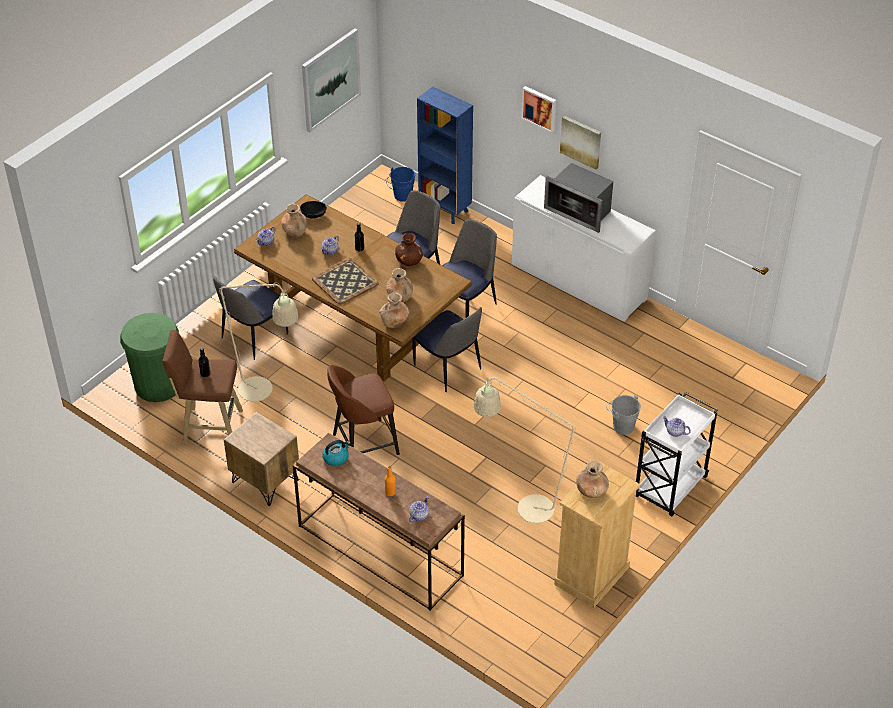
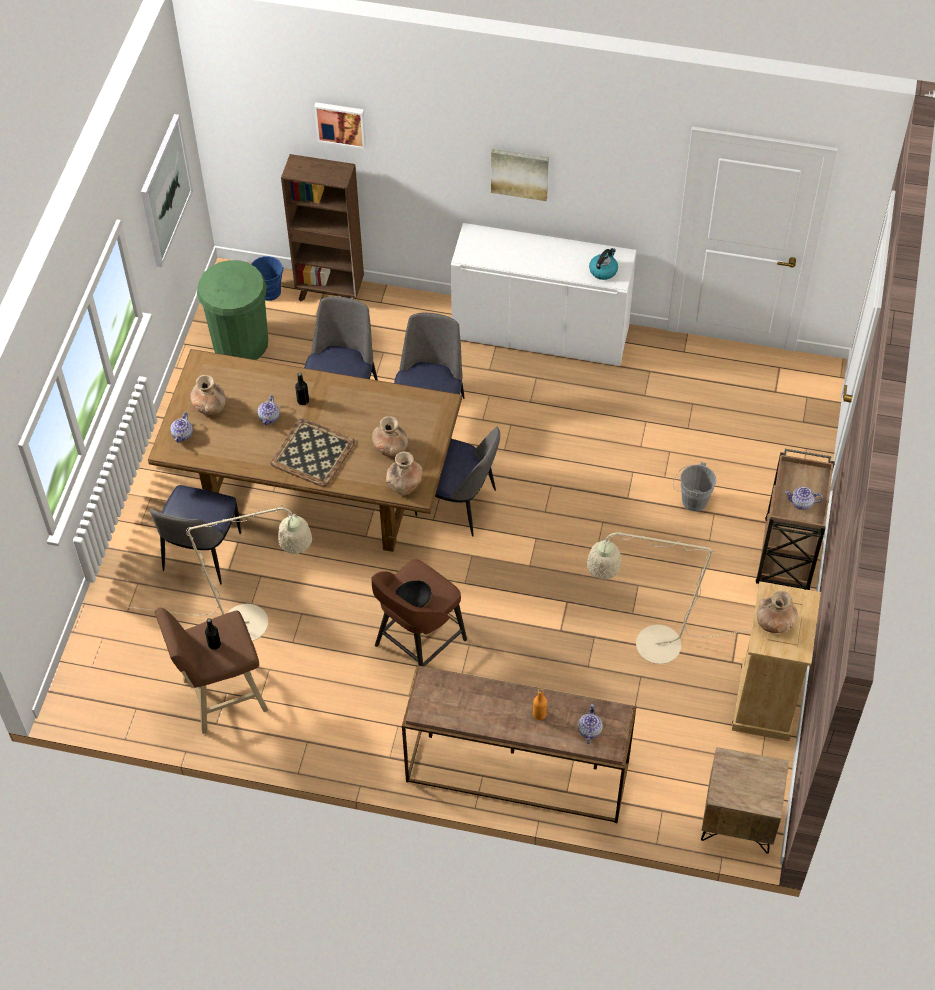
camera: 25 degrees left, 10 degrees up
green trash can [120,313,179,402] -> green trash can moved to [197,260,268,360]
brown nightstand [224,412,299,506] -> brown nightstand moved to [701,747,789,853]
black bowl [300,201,327,219] -> black bowl moved to [395,580,431,608]
kettle [322,440,351,466] -> kettle moved to [589,248,618,280]
brown vase [395,233,423,266] -> none
blue bookcase [417,86,473,224] -> brown bookcase [281,154,364,301]
picture [521,86,556,133] -> picture moved to [314,102,366,149]
microwave [544,163,613,233] -> none
white cart [636,392,718,517] -> brown cart [756,449,835,590]

